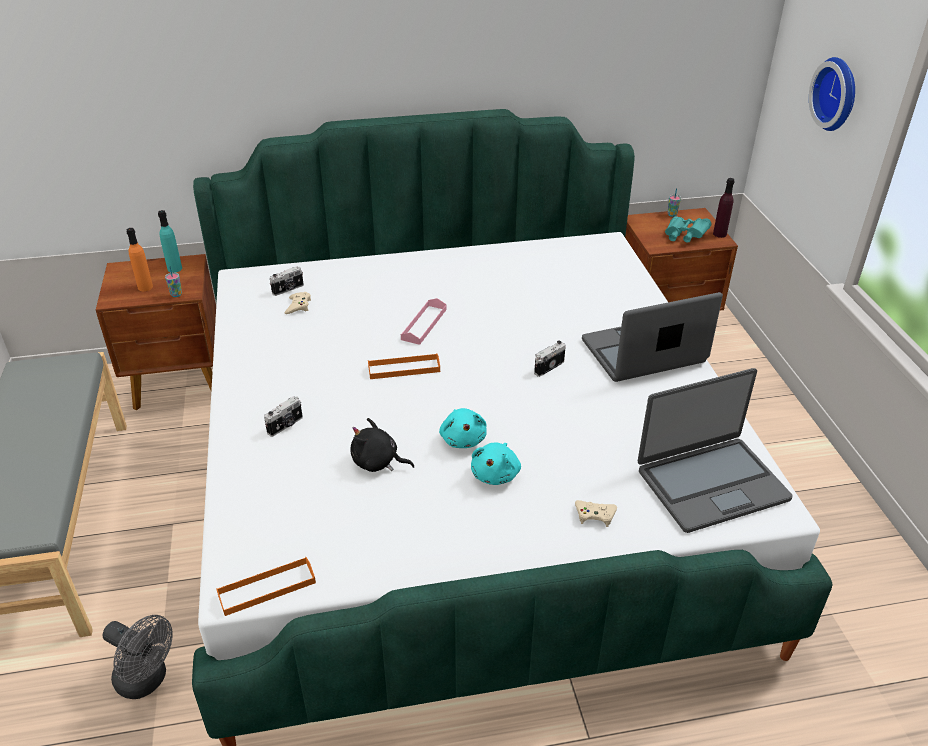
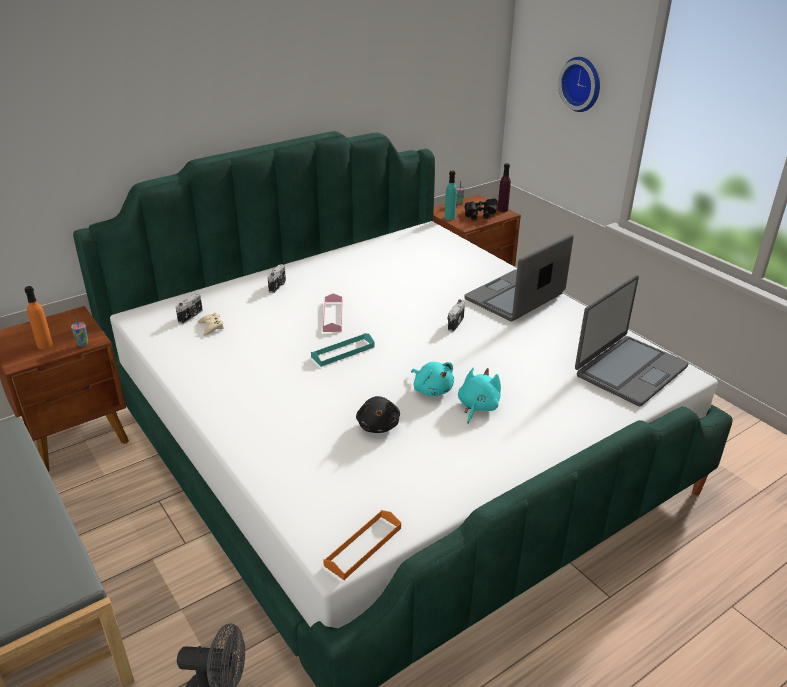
camera: 25 degrees left, 5 degrees down
turquoise bottle [158,210,182,272] -> turquoise bottle moved to [445,171,457,220]
camera [264,396,303,437] -> camera moved to [268,264,286,293]
black plush toy [350,418,414,472] -> black plush toy turned 90 degrees counterclockwise [356,396,400,433]
orange tray [368,353,440,379] -> turquoise tray [311,333,375,367]
turquoise plush toy [471,443,521,485] -> turquoise plush toy turned 150 degrees counterclockwise [458,368,501,423]
beige game controller [575,500,617,527] -> none
turquoise binoculars [665,216,712,243] -> black binoculars [465,198,498,220]

